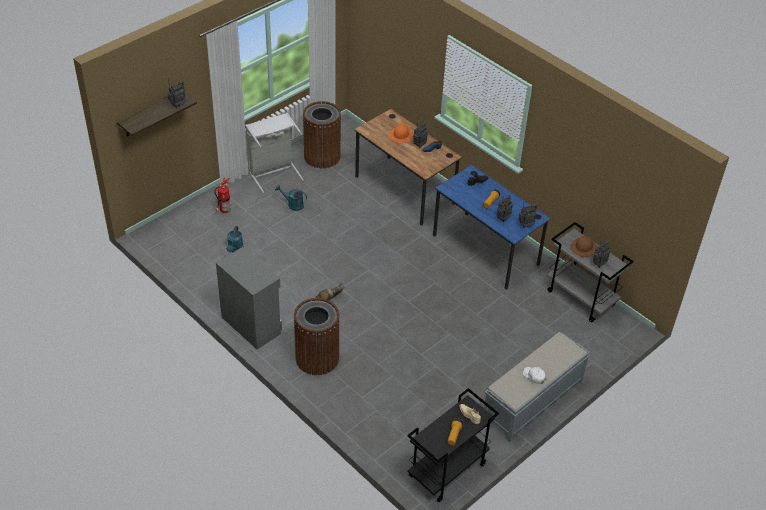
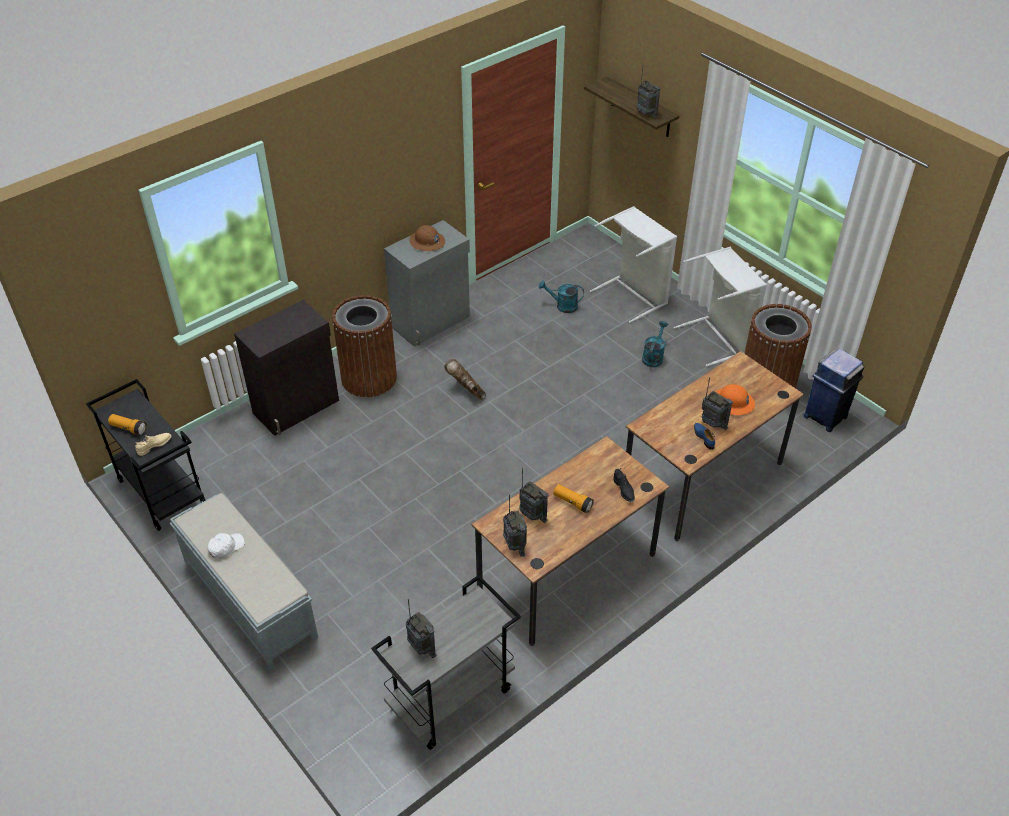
camera: 95 degrees right, 0 degrees up
fire extinguisher [214,178,230,213] -> grey laundry basket [590,206,677,323]
blue desk [433,165,551,290] -> brown desk [472,436,669,646]
brown hard hat [571,236,597,257] -> brown hard hat moved to [409,225,445,251]
none -> black cabinet [234,300,339,436]
none -> blue trash can [803,349,864,432]

